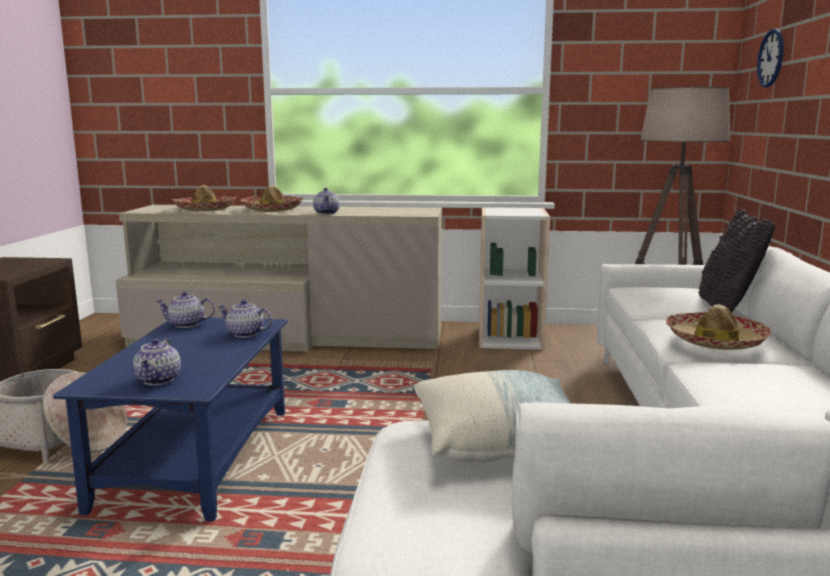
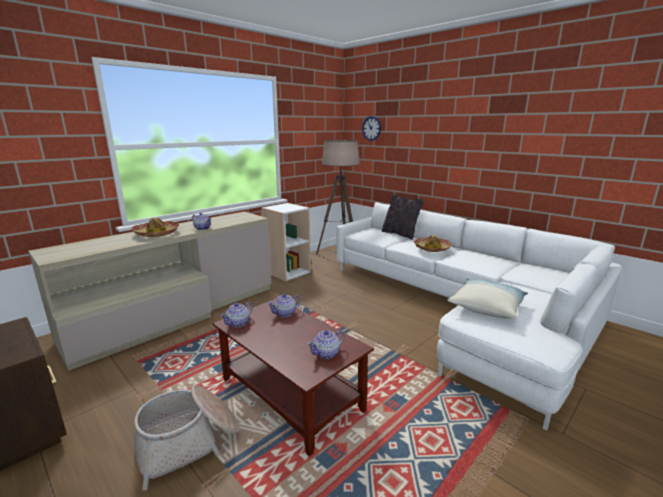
camera: 50 degrees left, 5 degrees up
blue coffee table [53,318,287,522] -> brown coffee table [212,298,374,457]
teapot [133,338,181,385] -> teapot turned 105 degrees clockwise [307,330,345,359]
hat [172,185,236,211] -> none

